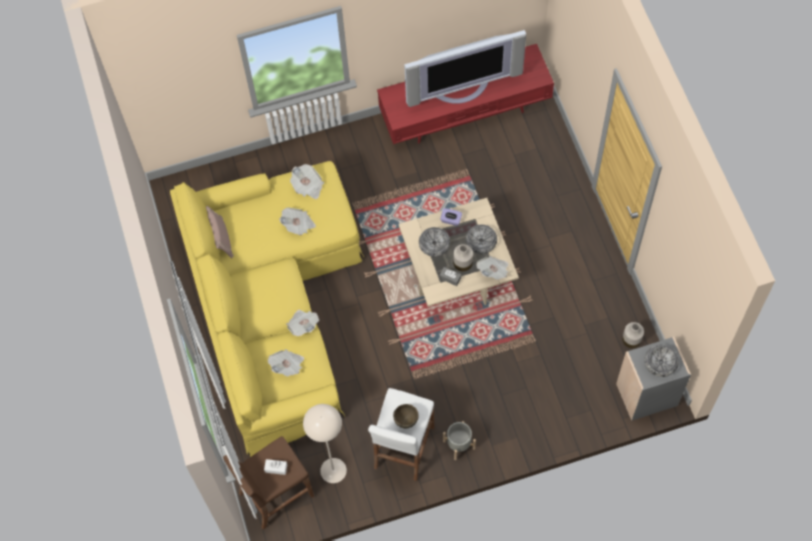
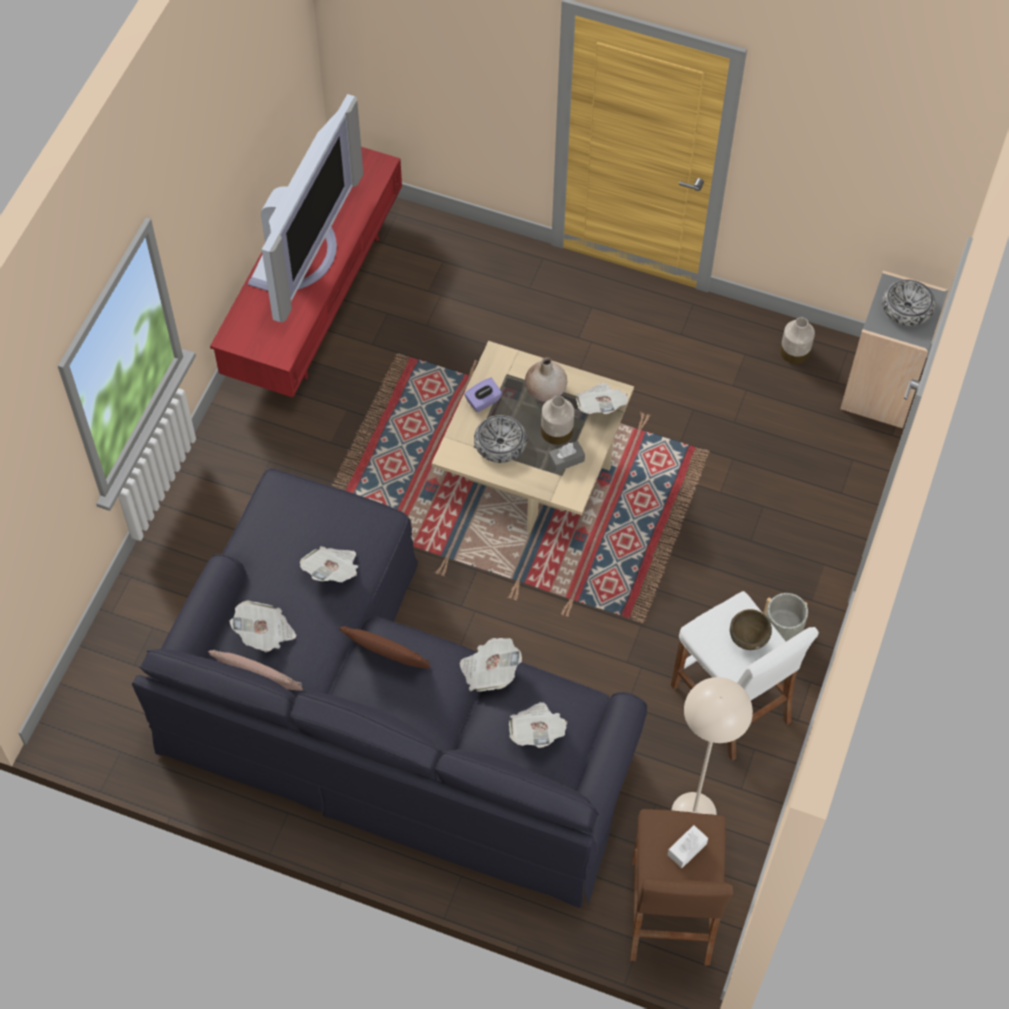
camera: 55 degrees left, 5 degrees down
yellow sofa [170,161,364,457] -> black sofa [132,468,647,908]
newspaper [290,164,324,199] -> newspaper moved to [230,600,296,652]
bowl [466,225,497,254] -> beige vase [525,357,567,402]
none -> brown pillow [339,626,431,669]

